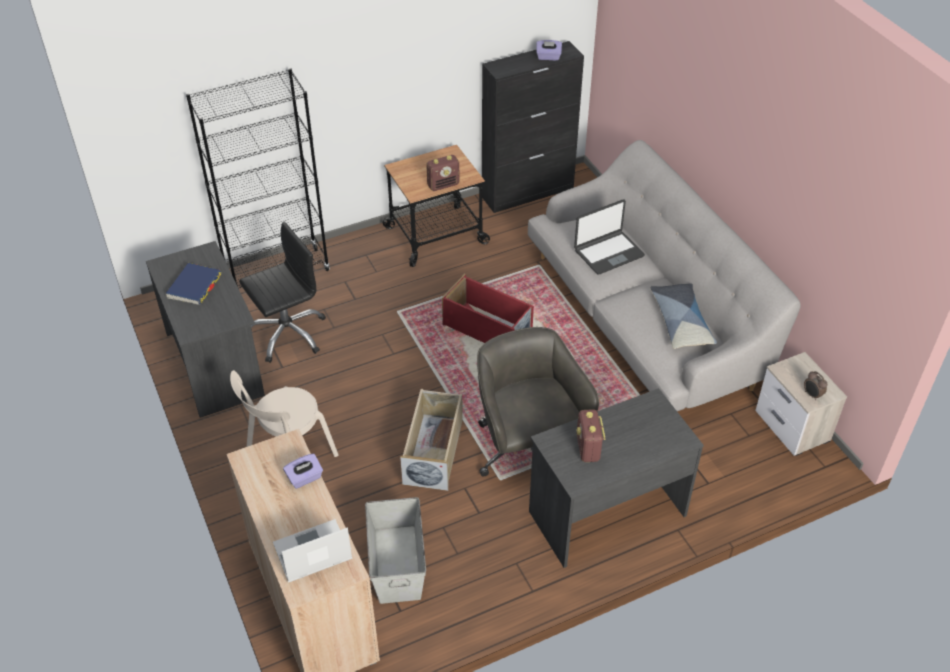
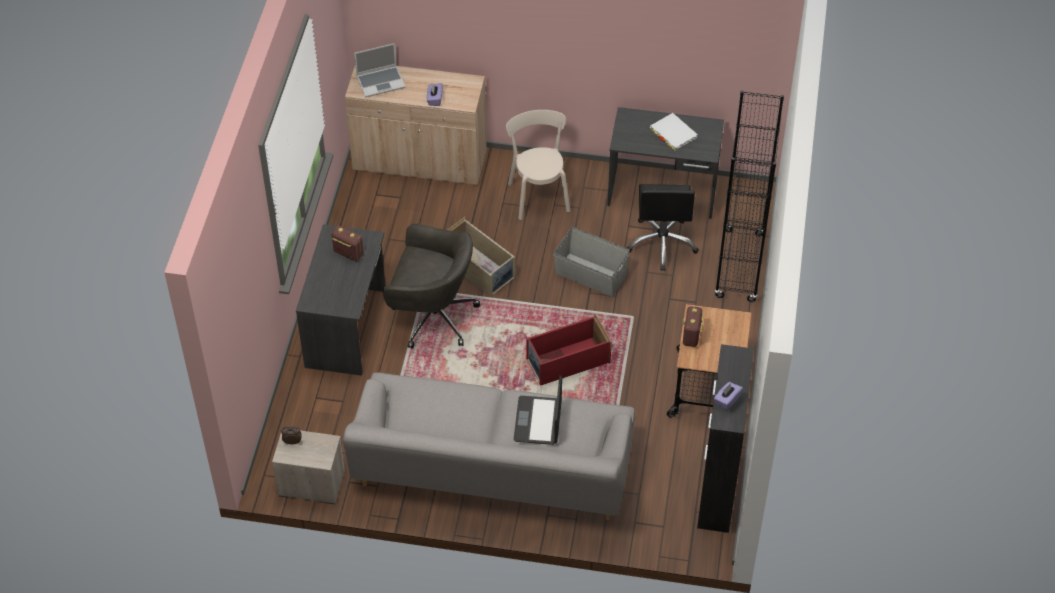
camera: 125 degrees right, 5 degrees up
blue book [165,263,221,305] -> white book [650,113,698,151]
laptop [273,519,352,583] -> laptop turned 60 degrees clockwise [354,43,406,97]
grey storage box [365,497,426,604] -> grey storage box moved to [553,227,630,297]
pillow [650,283,717,349] -> none

